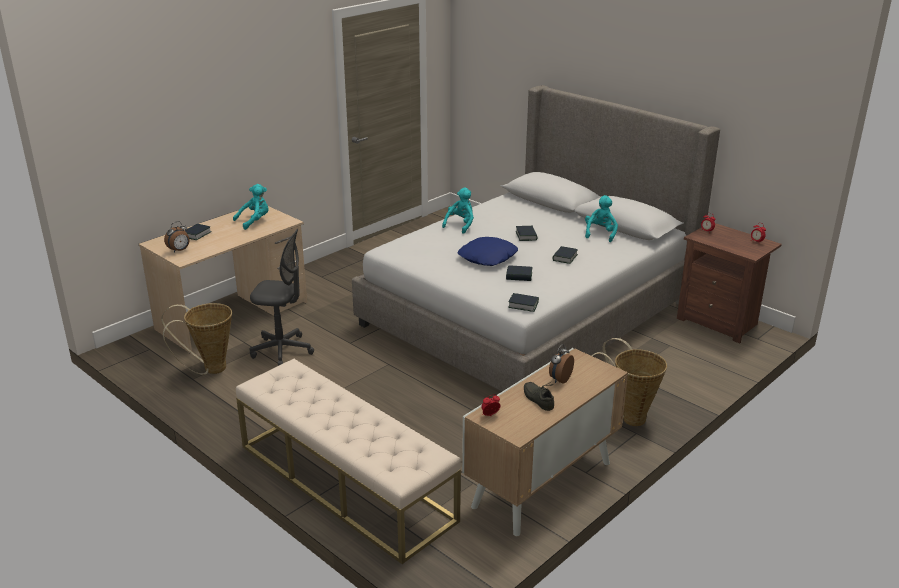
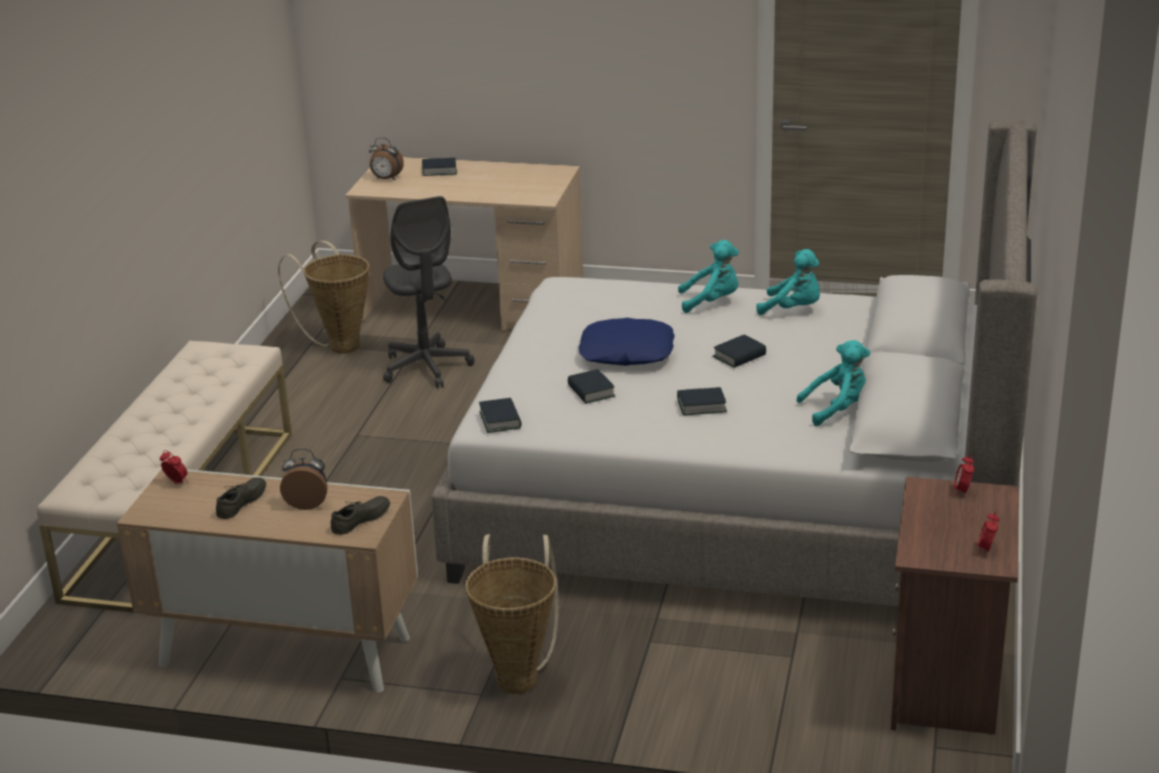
camera: 60 degrees right, 0 degrees up
turquoise plush toy [233,184,269,230] -> turquoise plush toy moved to [756,249,820,315]
none -> grey shoe [331,496,390,535]

